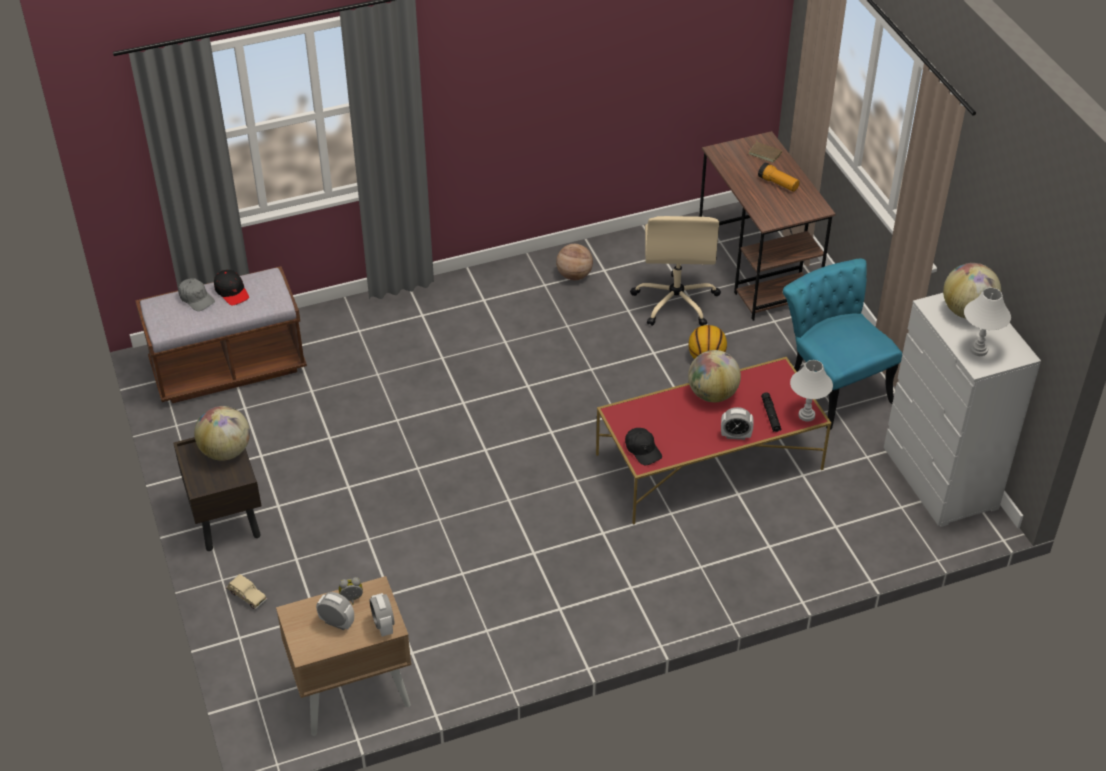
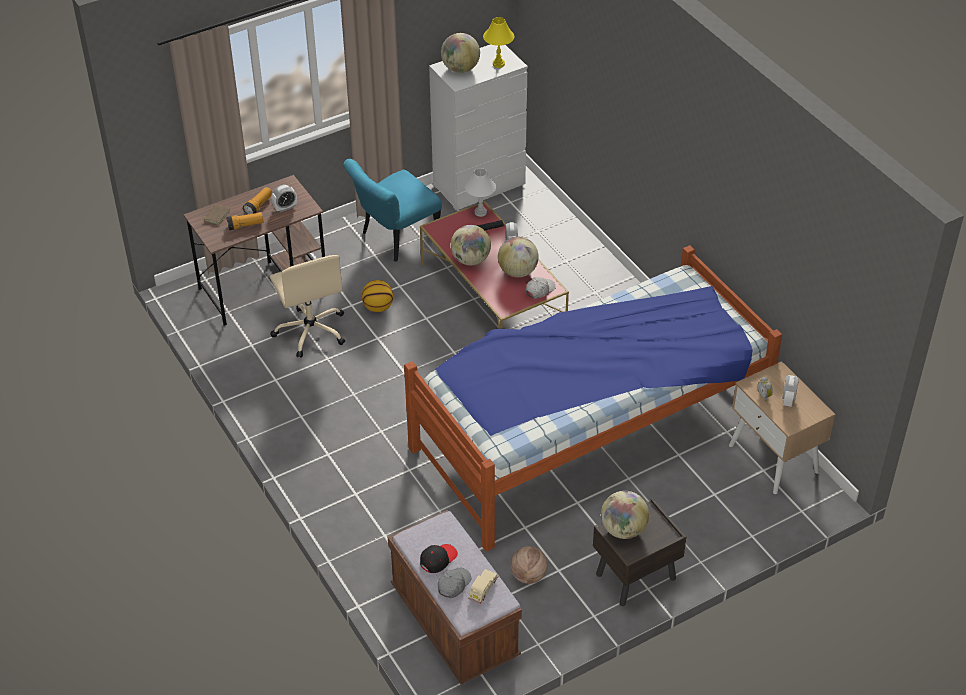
camera: 100 degrees left, 0 degrees up
beige toy car [226,574,268,610] -> beige toy car moved to [468,569,498,604]
alarm clock [369,593,395,637] -> alarm clock moved to [271,185,297,212]
basketball [556,244,593,280] -> basketball moved to [510,546,548,584]
black cap [625,428,662,465] -> white cap [526,277,556,299]
beige office chair [630,216,721,326] -> beige office chair turned 75 degrees clockwise [270,255,345,358]
white table lamp [964,288,1011,356] -> yellow table lamp [483,17,515,68]
none -> flashlight [227,212,263,230]
none -> bed [404,245,782,552]
none -> globe [498,237,539,277]

